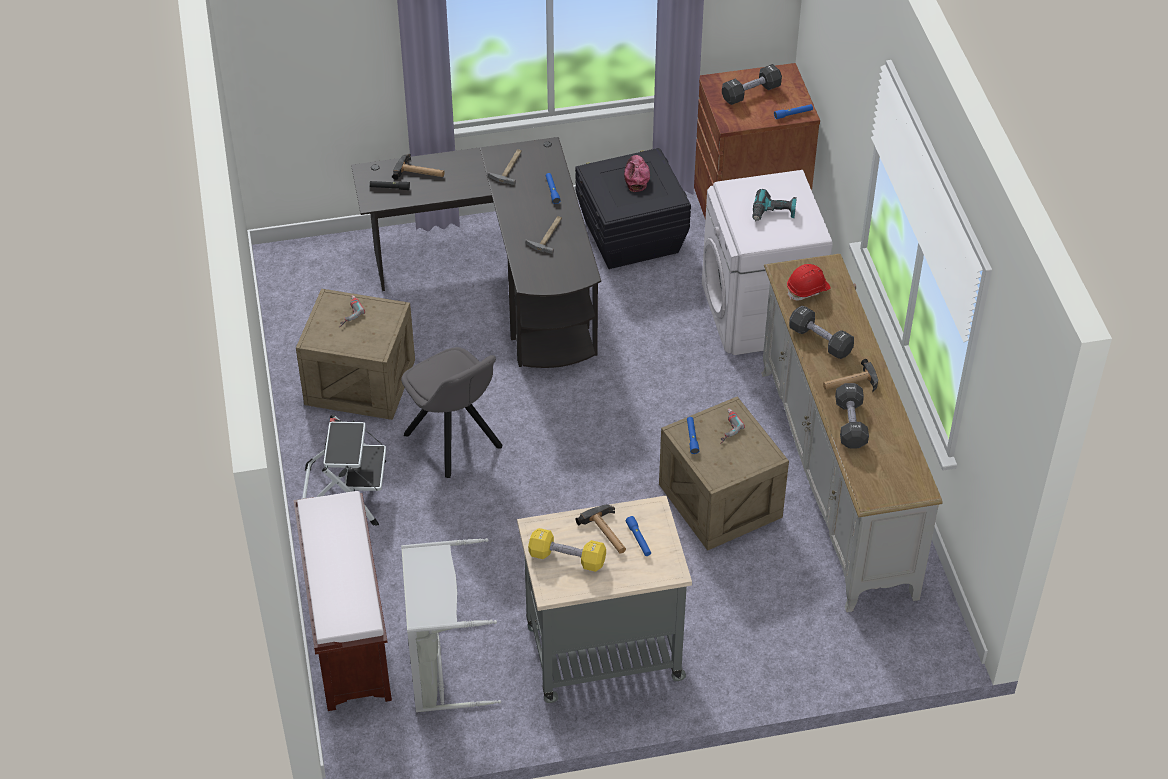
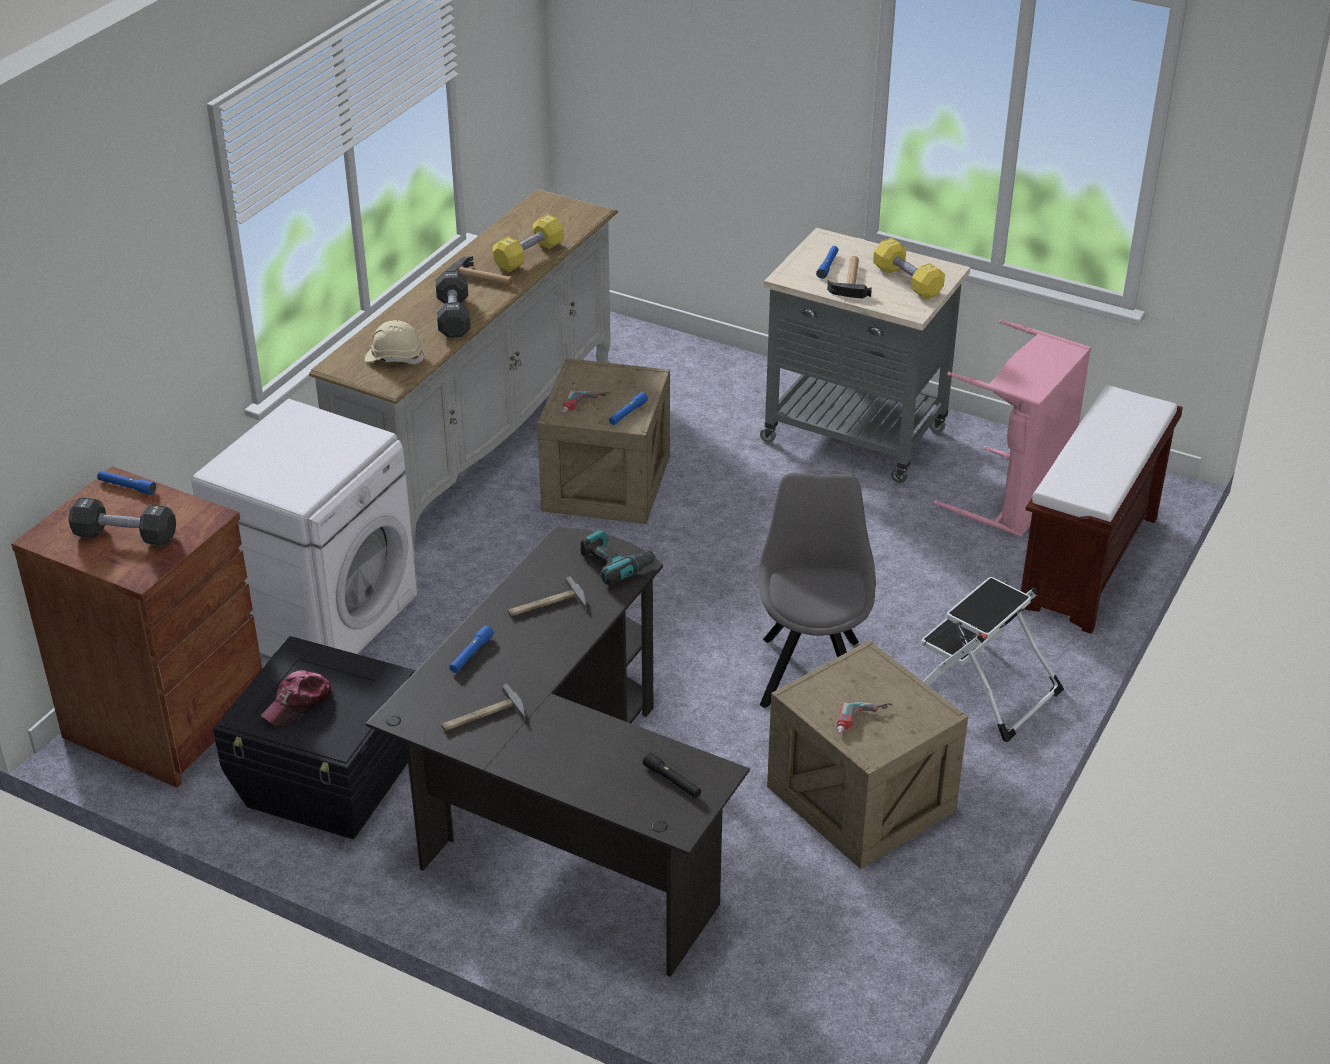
camera: 140 degrees left, 10 degrees down
hammer [392,154,444,180] -> none
grey laundry basket [401,538,501,712] -> pink laundry basket [933,319,1091,537]
power drill [752,189,797,222] -> power drill moved to [581,529,658,585]
red hard hat [787,264,830,301] -> beige hard hat [365,320,425,364]
black dumbbell [835,383,869,448] -> yellow dumbbell [492,214,564,272]

